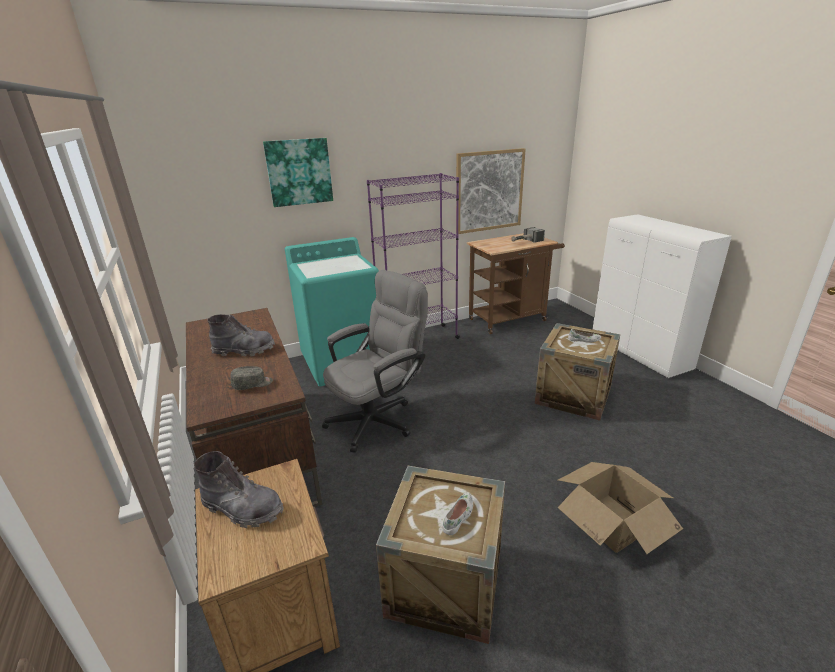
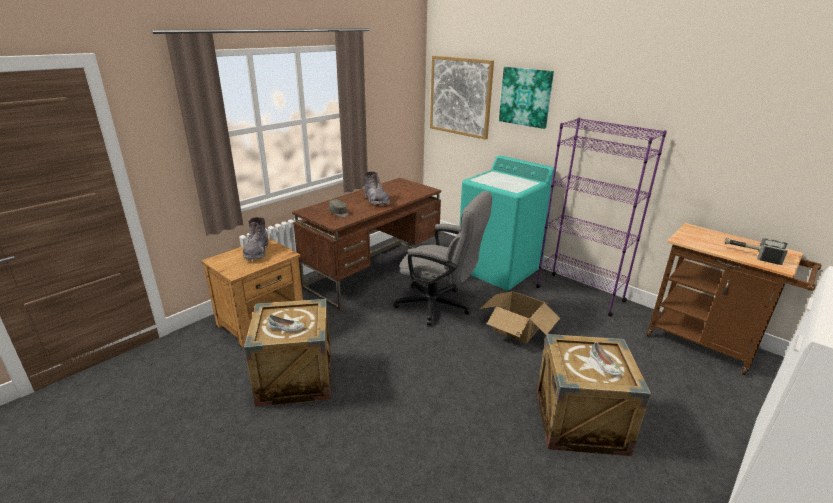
camera: 65 degrees right, 0 degrees up
picture [456,148,525,234] -> picture moved to [430,56,494,140]
cardboard box [558,462,683,554] -> cardboard box moved to [480,291,560,344]

